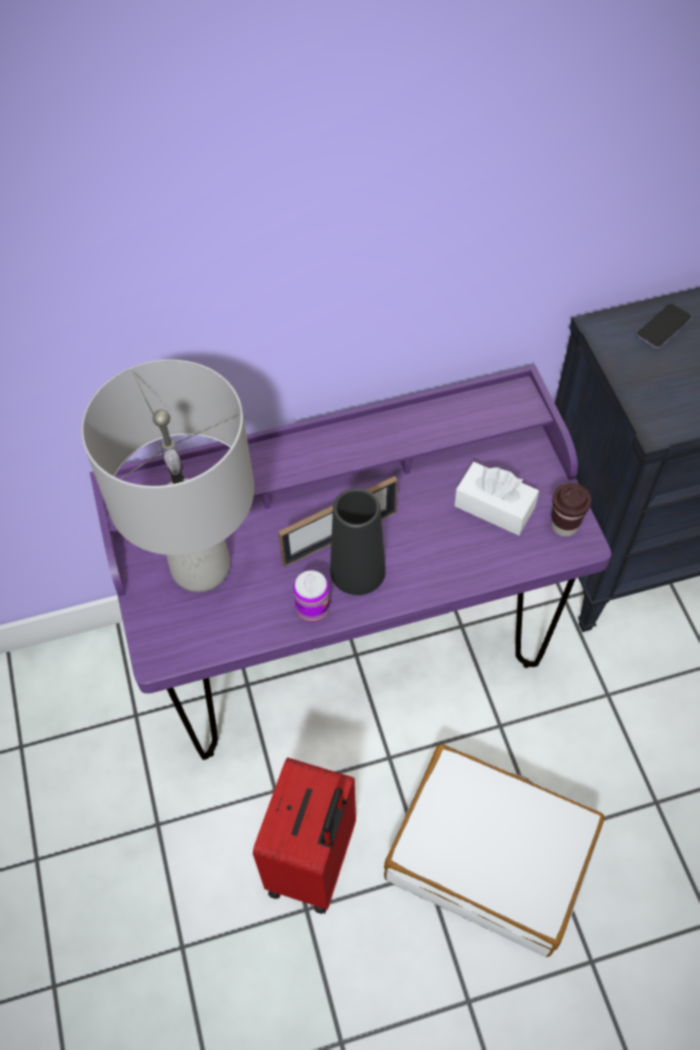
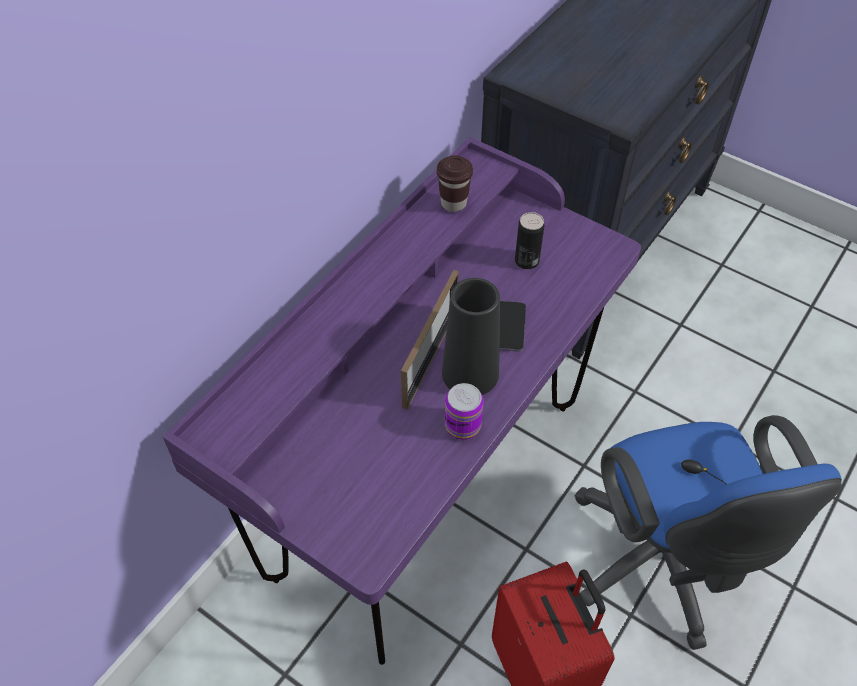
camera: 40 degrees left, 5 degrees down
grey table lamp [81,359,254,592] -> none
white suitcase [384,744,605,957] -> blue office chair [575,415,842,650]
white tissue box [454,462,539,535] -> can [515,212,544,269]
brown cup [551,483,591,537] -> brown cup moved to [437,155,473,212]
phone [636,303,692,349] -> phone moved to [500,301,526,352]

